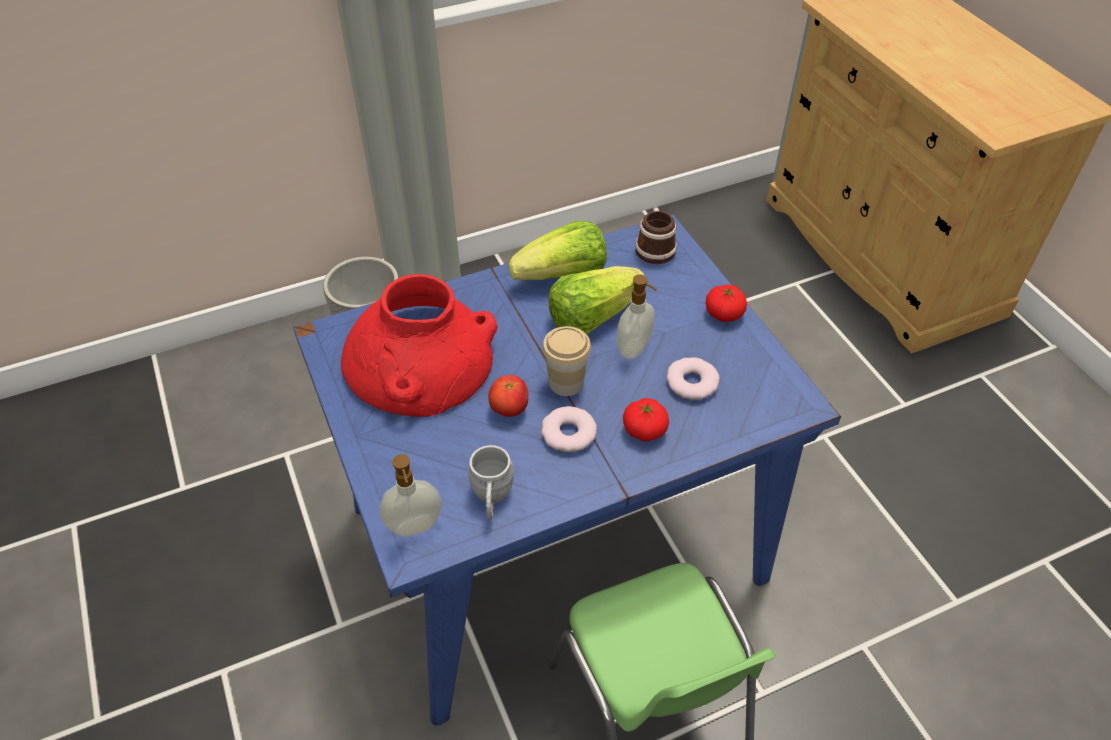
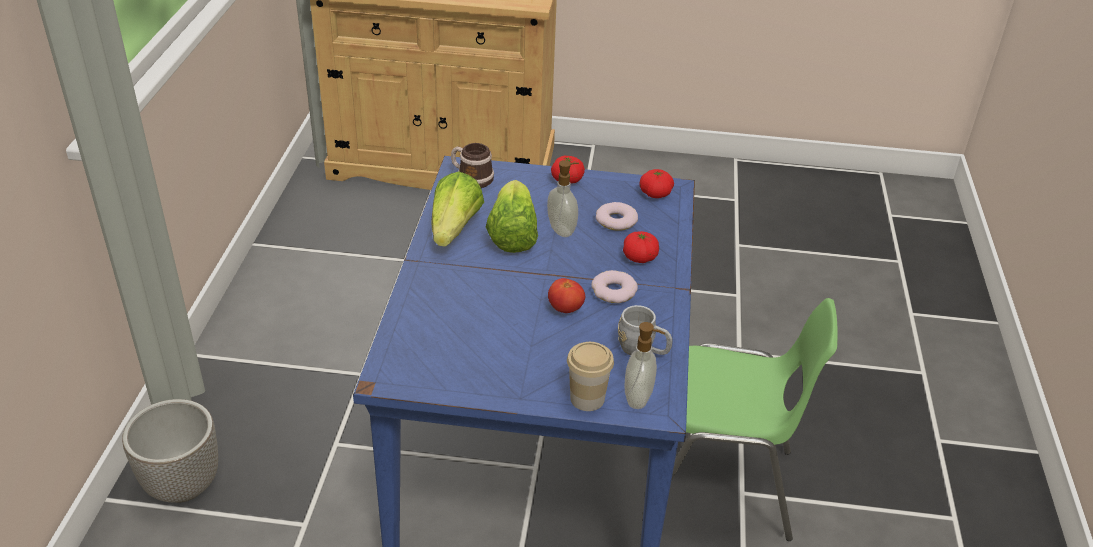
camera: 60 degrees left, 10 degrees down
red vase [341,274,497,417] -> none
cup [542,326,591,396] -> cup moved to [567,342,614,411]
none -> tomato [639,169,674,198]

